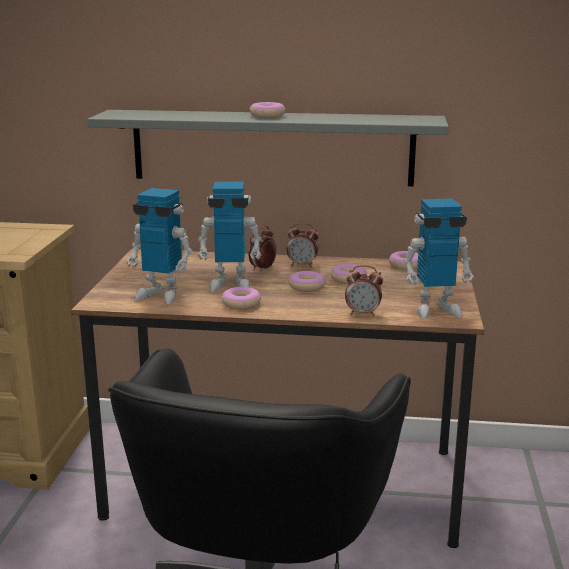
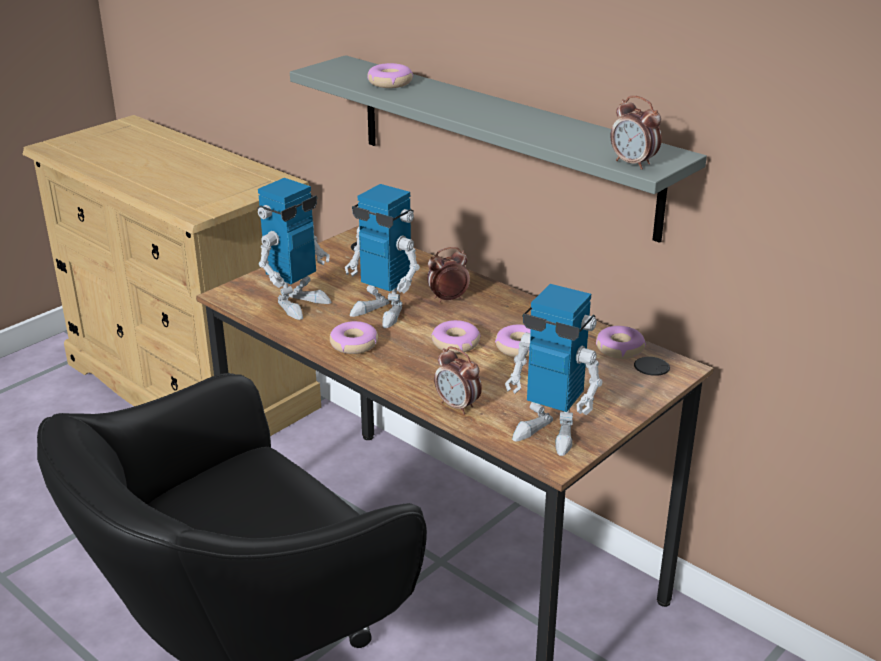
camera: 35 degrees right, 10 degrees up
toy robot [127,188,192,304] -> toy robot turned 105 degrees counterclockwise [257,178,332,320]
donut [250,102,285,118] -> donut moved to [367,63,413,88]
alarm clock [287,223,319,267] -> alarm clock moved to [611,96,662,170]

